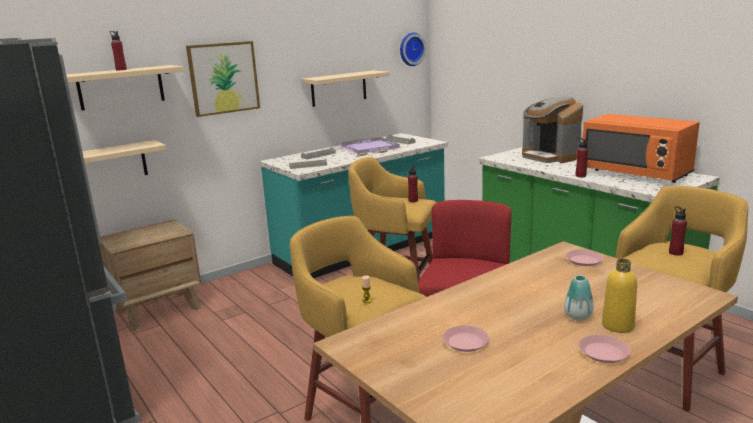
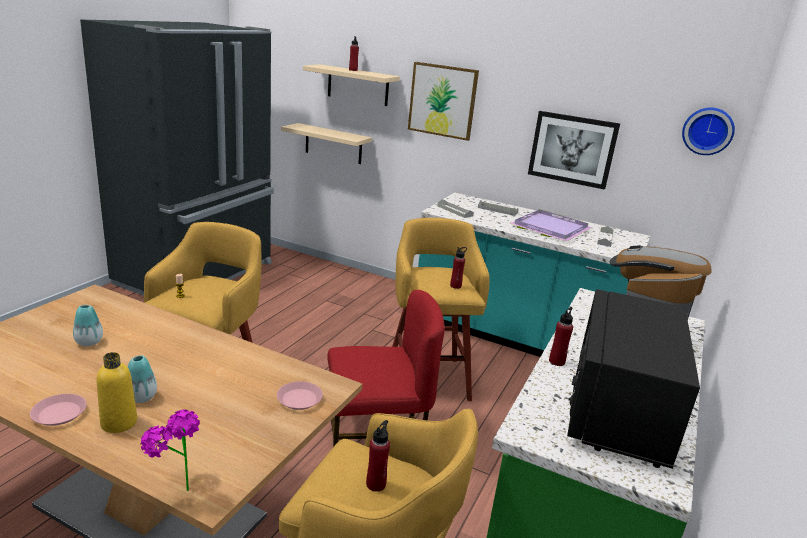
camera: 60 degrees right, 5 degrees up
brown nightstand [99,219,201,331] -> none
beige shelf [301,70,390,107] -> picture [528,111,620,190]
pink plate [443,325,490,352] -> vase [73,305,103,346]
orange microwave [583,114,700,183] -> black microwave [567,289,700,469]
none -> potted plant [140,410,200,491]

